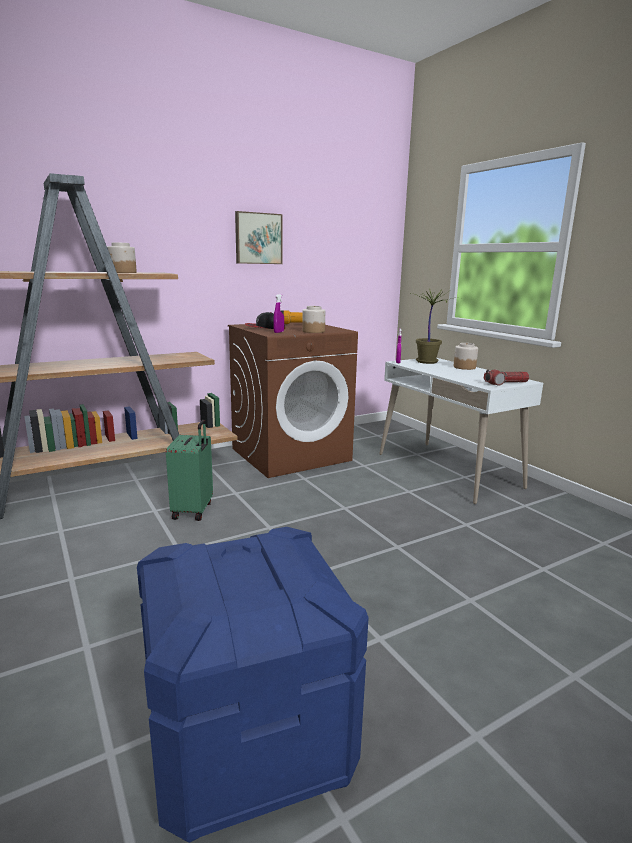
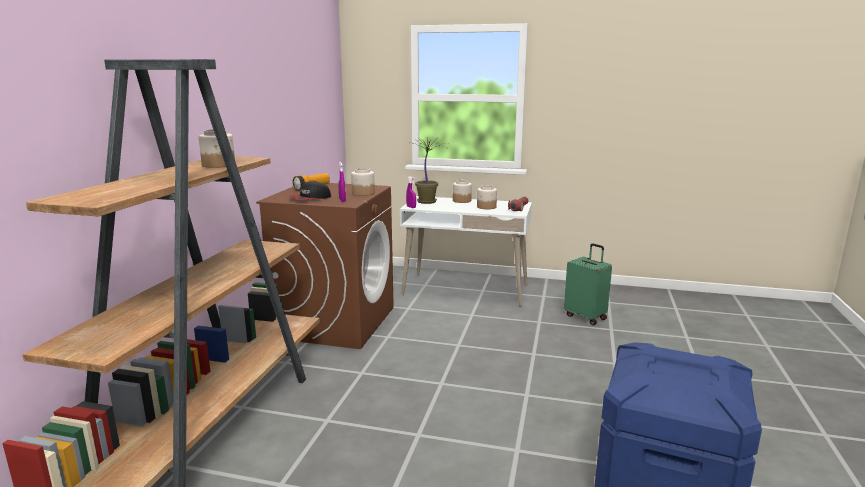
camera: 45 degrees left, 0 degrees up
green suitcase [166,420,213,521] -> green suitcase moved to [564,243,612,325]
picture [235,211,282,264] -> none
none -> jar [477,185,497,209]

